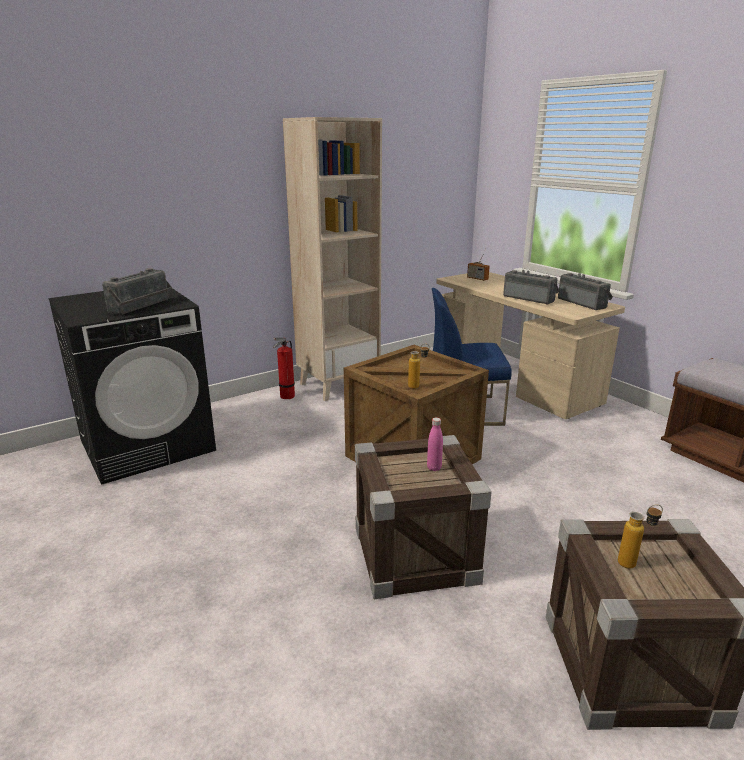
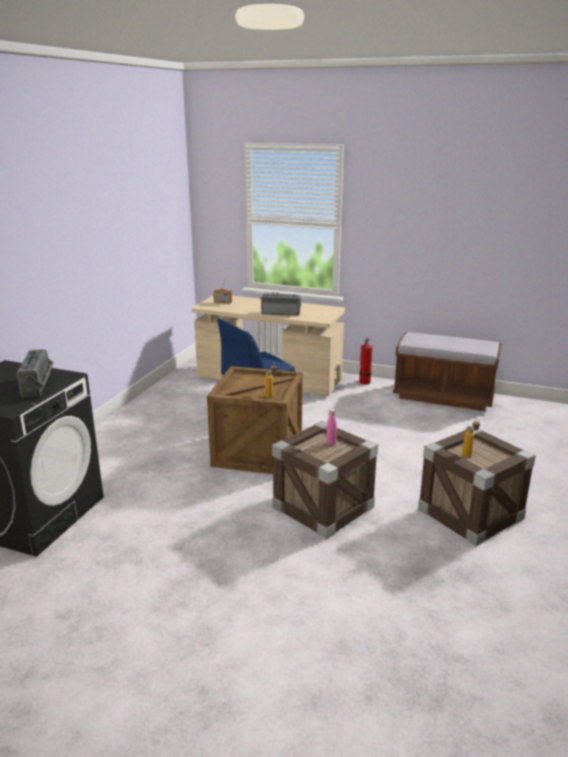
camera: 35 degrees left, 0 degrees up
fire extinguisher [273,338,295,399] -> fire extinguisher moved to [359,338,373,385]
beige bookcase [283,117,382,401] -> none
radio [558,273,613,310] -> none

